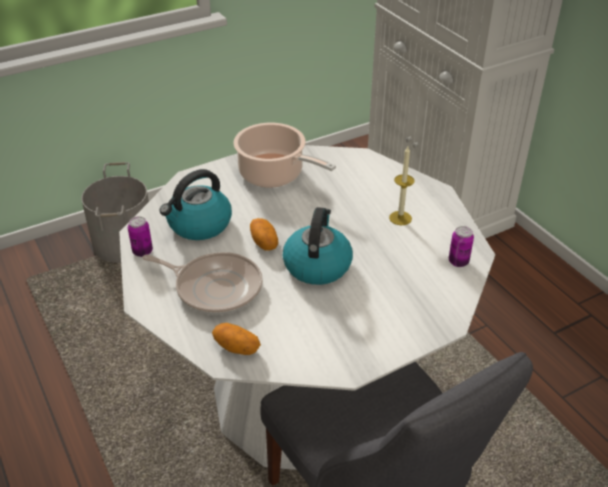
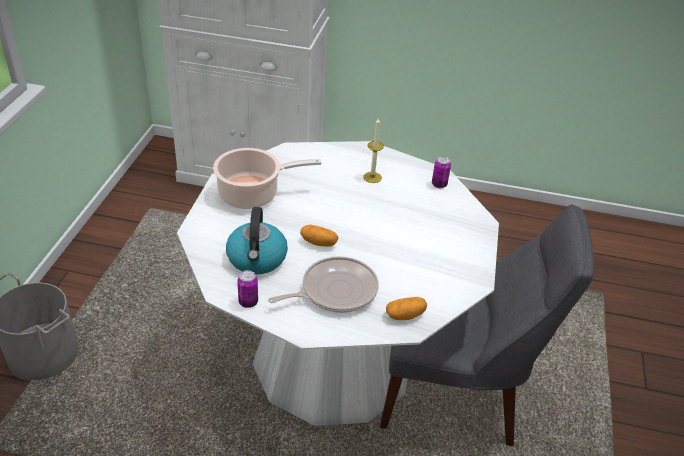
camera: 50 degrees left, 0 degrees up
kettle [283,207,353,285] -> none

